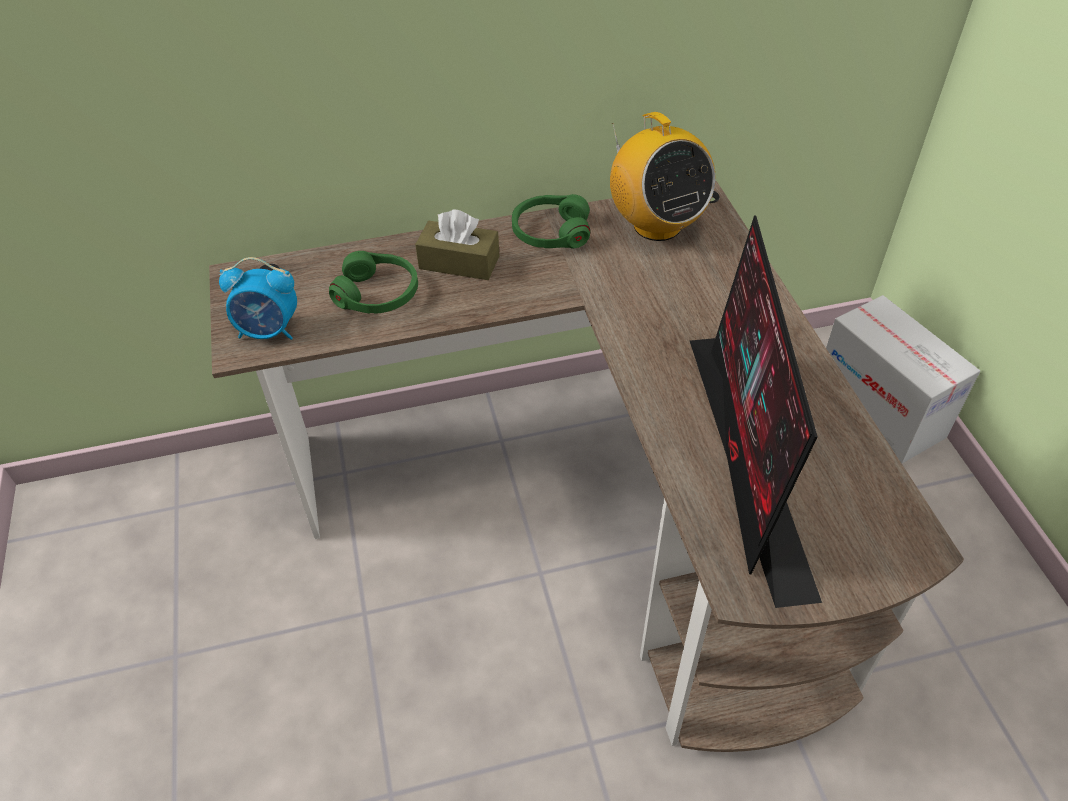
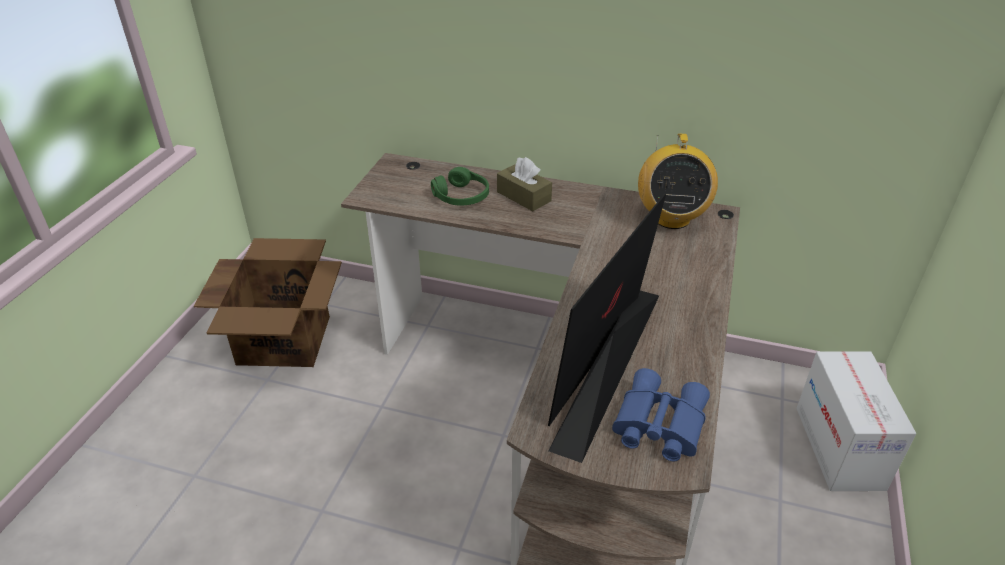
camera: 30 degrees right, 10 degrees down
alarm clock [219,257,297,340] -> none
green headphones [512,194,591,248] -> none
none -> cardboard box [194,238,342,367]
none -> blue binoculars [612,368,710,461]

